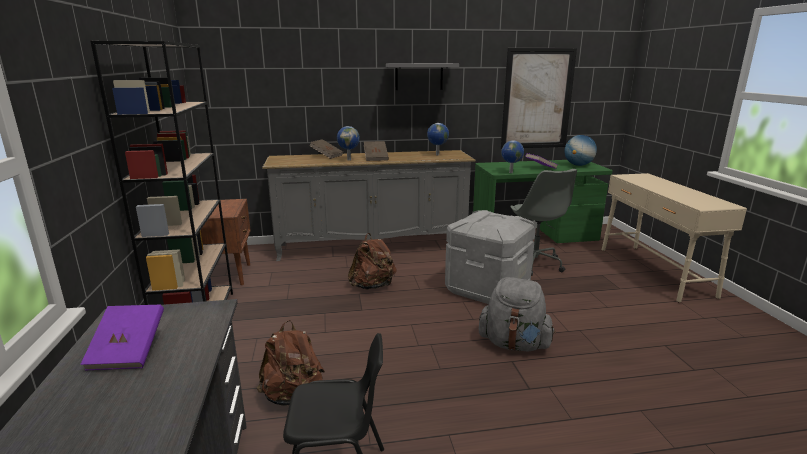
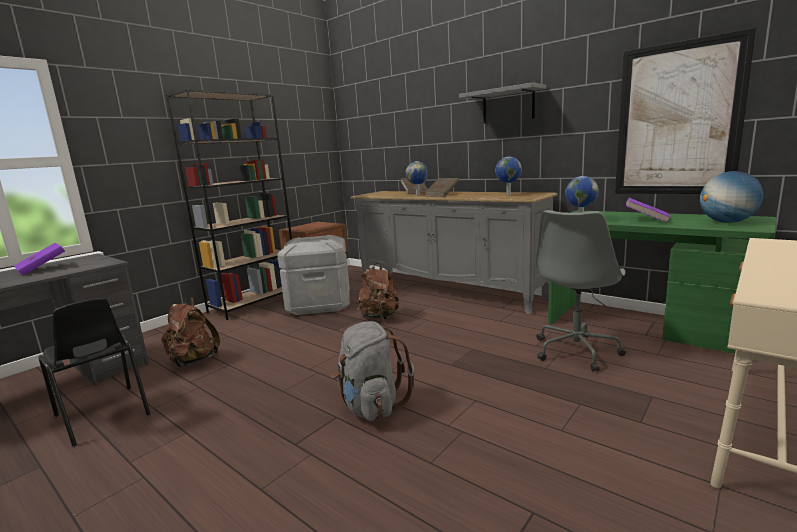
camera: 50 degrees right, 5 degrees down
grey storage box [445,210,536,304] -> grey storage box moved to [277,235,350,315]

